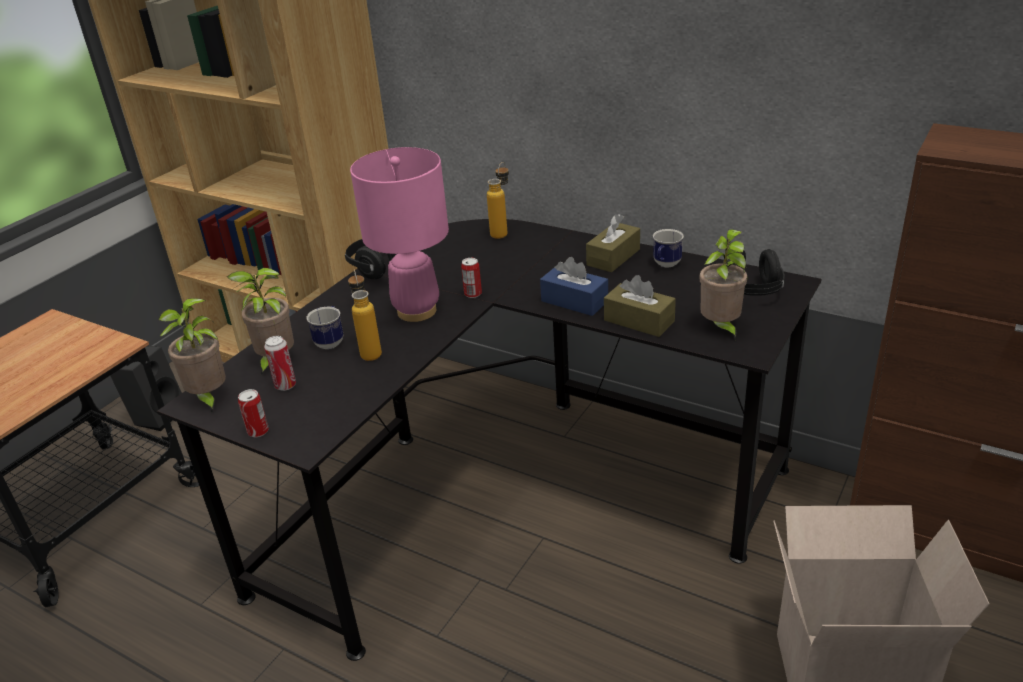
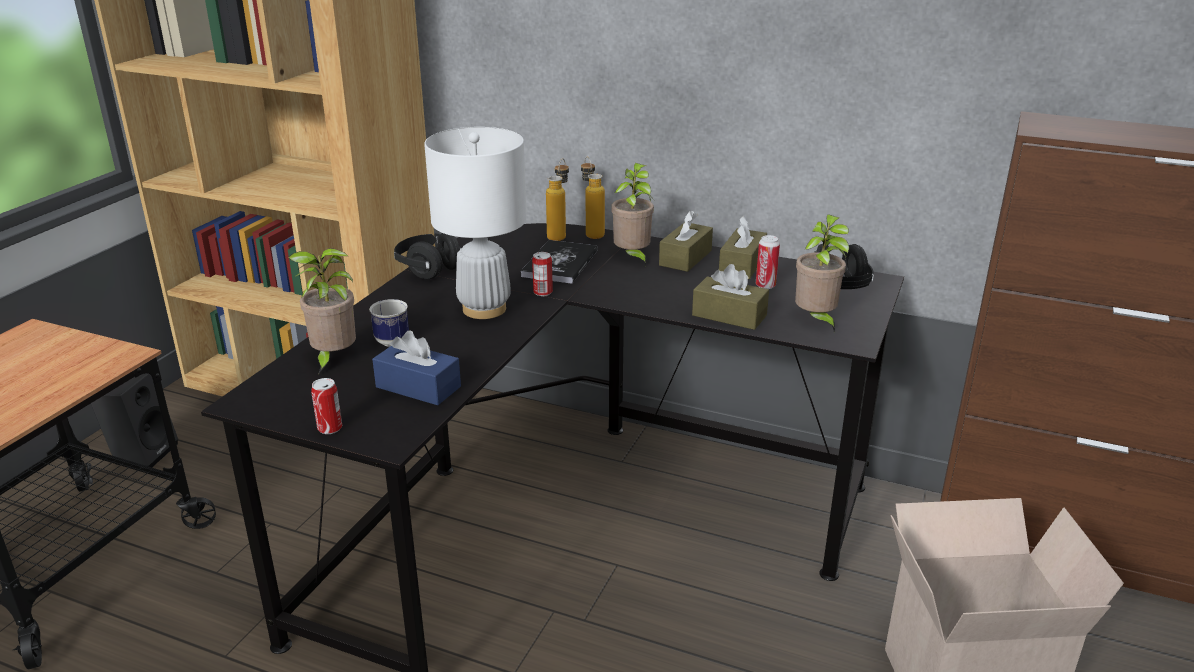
camera: 10 degrees left, 5 degrees down
potted plant [158,298,226,414] -> potted plant moved to [611,163,654,266]
can [264,336,296,391] -> can moved to [756,235,780,289]
bottle [348,269,382,361] -> bottle moved to [581,157,605,239]
pink table lamp [350,147,449,322] -> white table lamp [424,127,527,319]
blue tissue box [540,257,608,316] -> blue tissue box moved to [372,330,461,405]
mug [653,229,684,267] -> brown tissue box [719,216,767,279]
none -> book [521,240,598,284]

